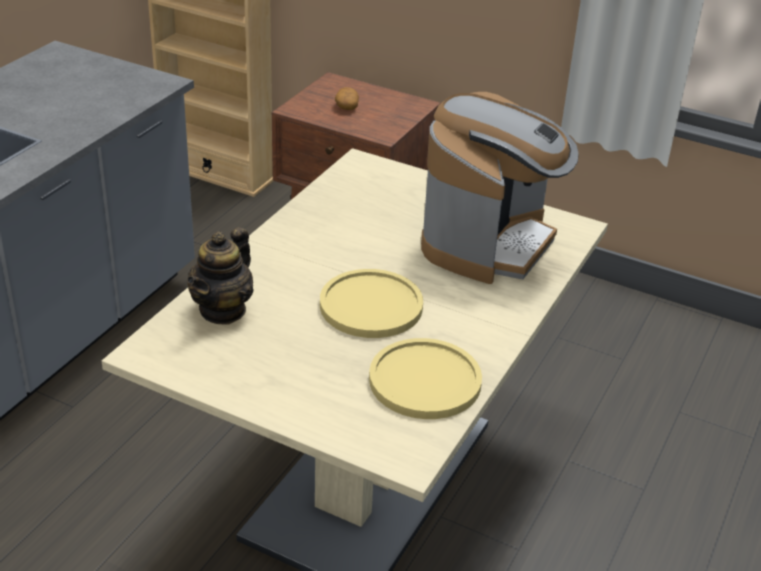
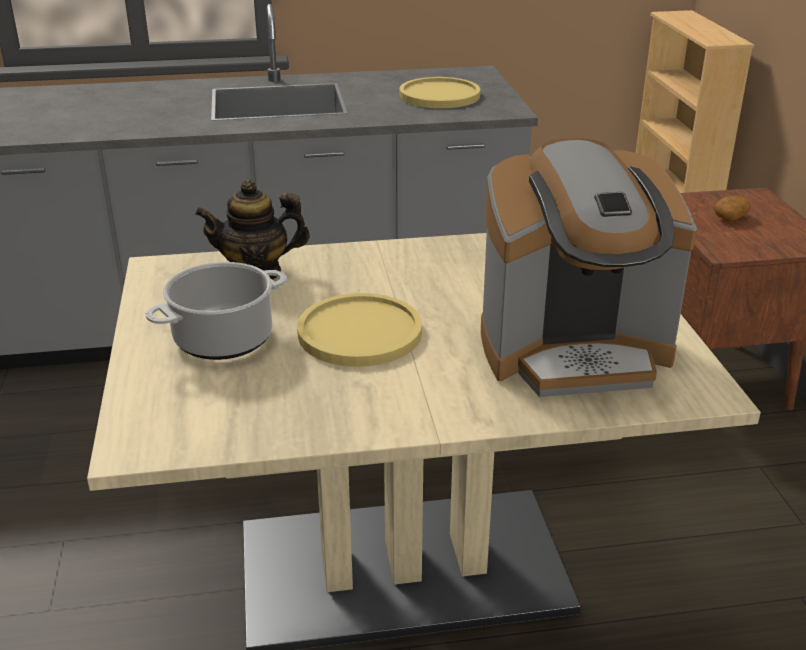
camera: 55 degrees right, 5 degrees down
yellow plate [369,338,482,419] -> yellow plate moved to [400,77,480,108]
none -> cooking pot [145,262,287,360]

